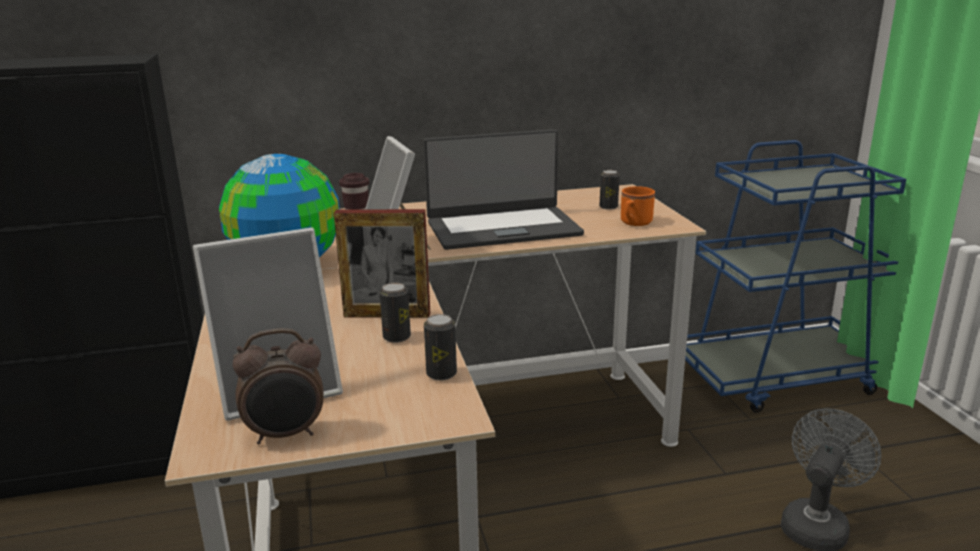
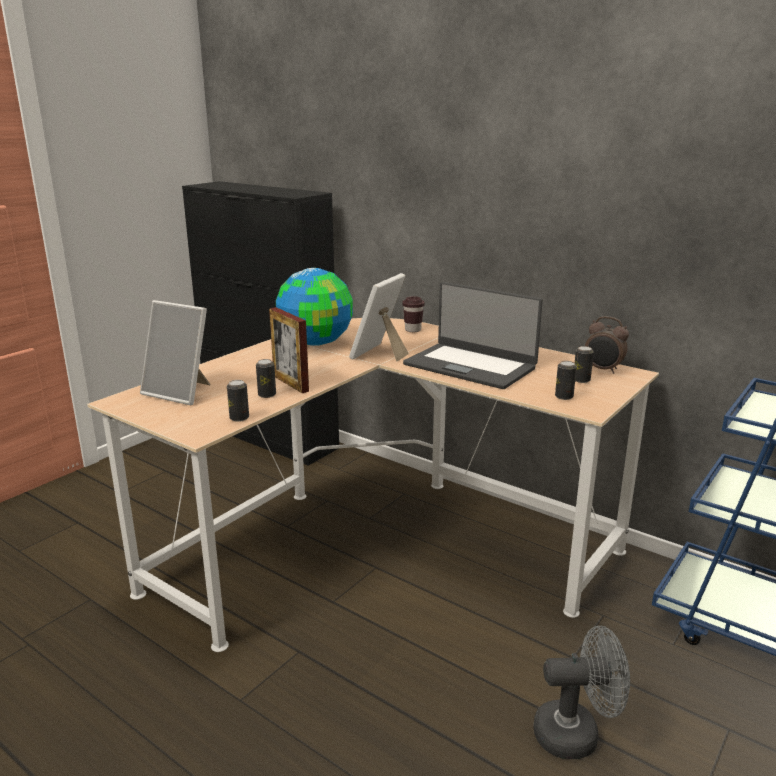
camera: 50 degrees right, 0 degrees up
alarm clock [233,328,323,445] -> alarm clock moved to [585,316,629,374]
orange mug [621,186,655,226] -> can [555,361,577,400]

